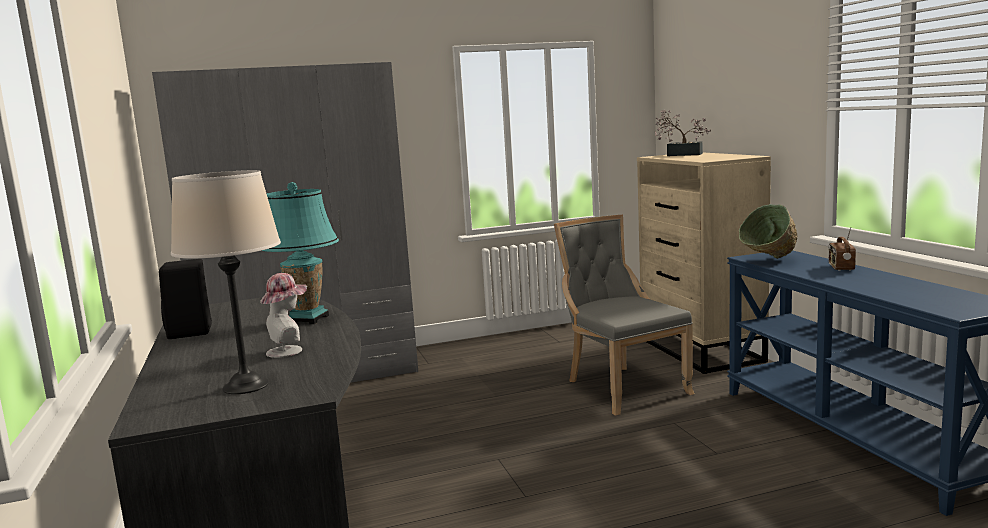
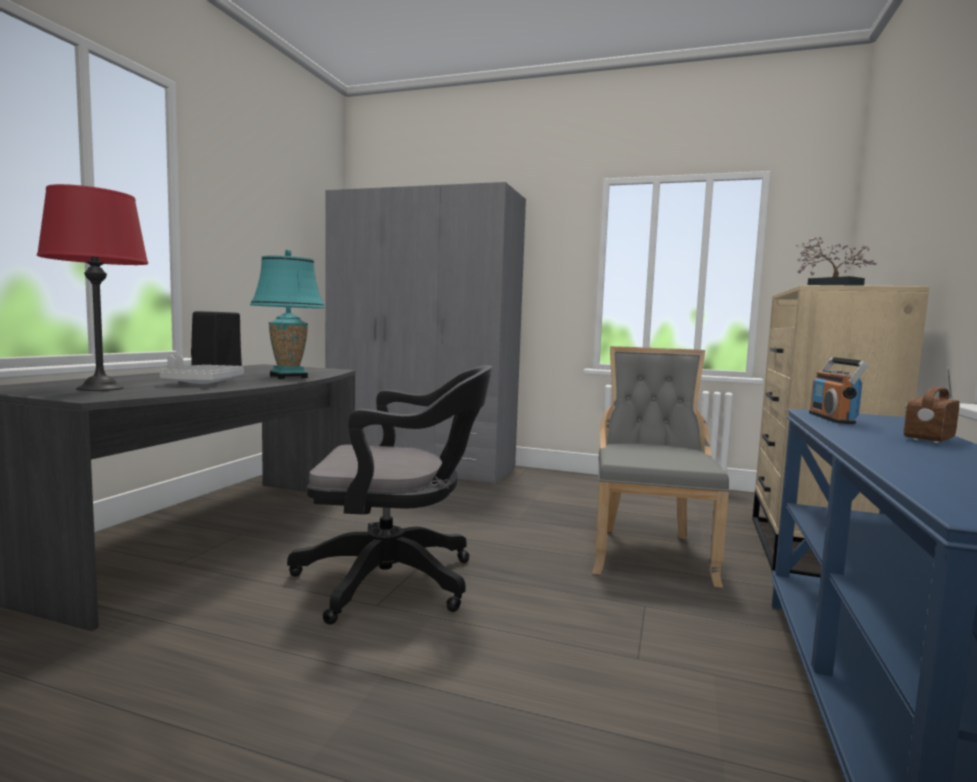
camera: 35 degrees right, 5 degrees down
beige table lamp [171,170,281,394] -> red table lamp [37,184,148,391]
hat [260,273,307,358] -> grey tray [159,355,244,384]
green bowl [739,204,798,259] -> radio [809,357,869,424]
none -> black office chair [287,365,492,625]

